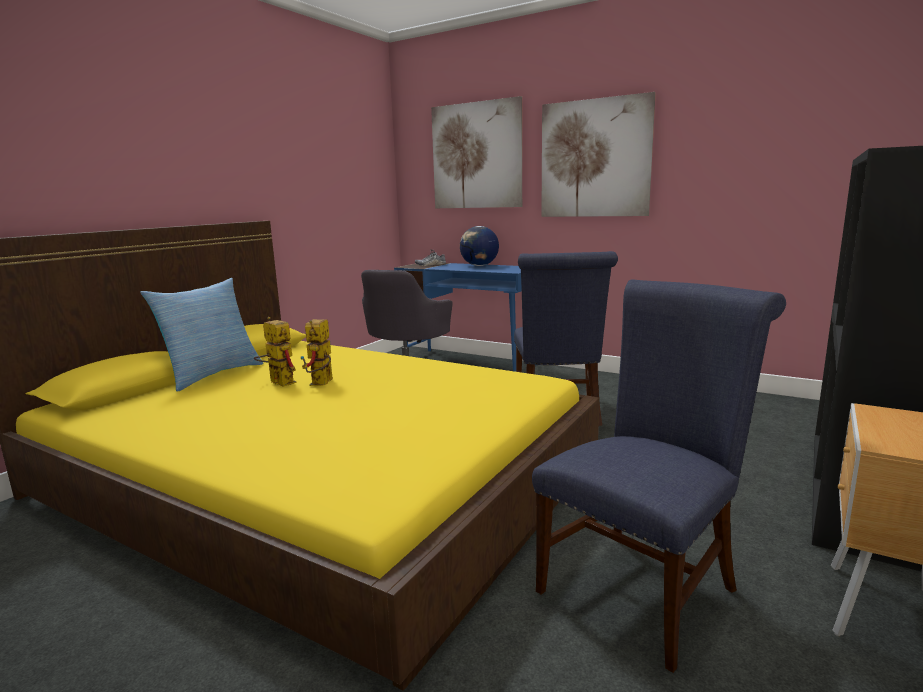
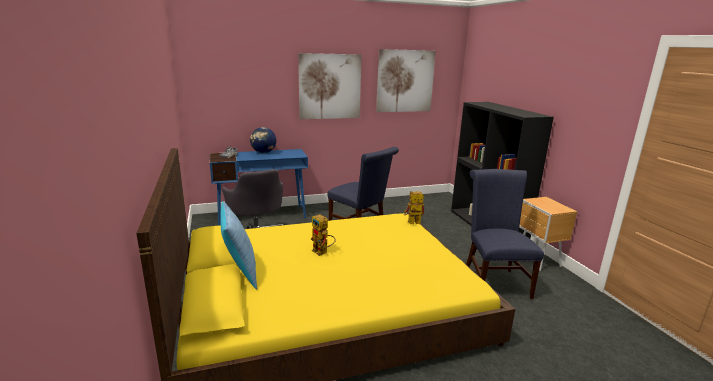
camera: 50 degrees left, 5 degrees up
toy robot [254,317,296,387] -> toy robot moved to [404,191,424,224]
picture [431,96,522,208] -> picture moved to [376,49,436,112]

